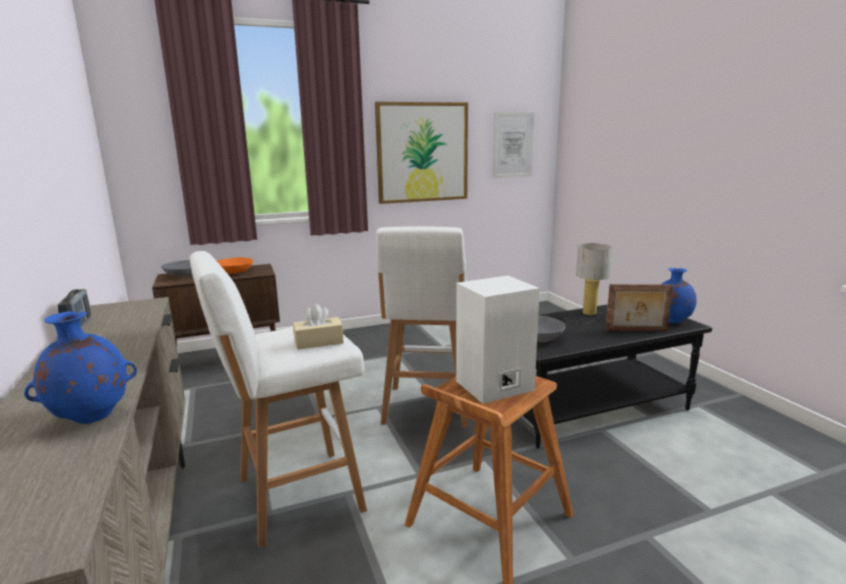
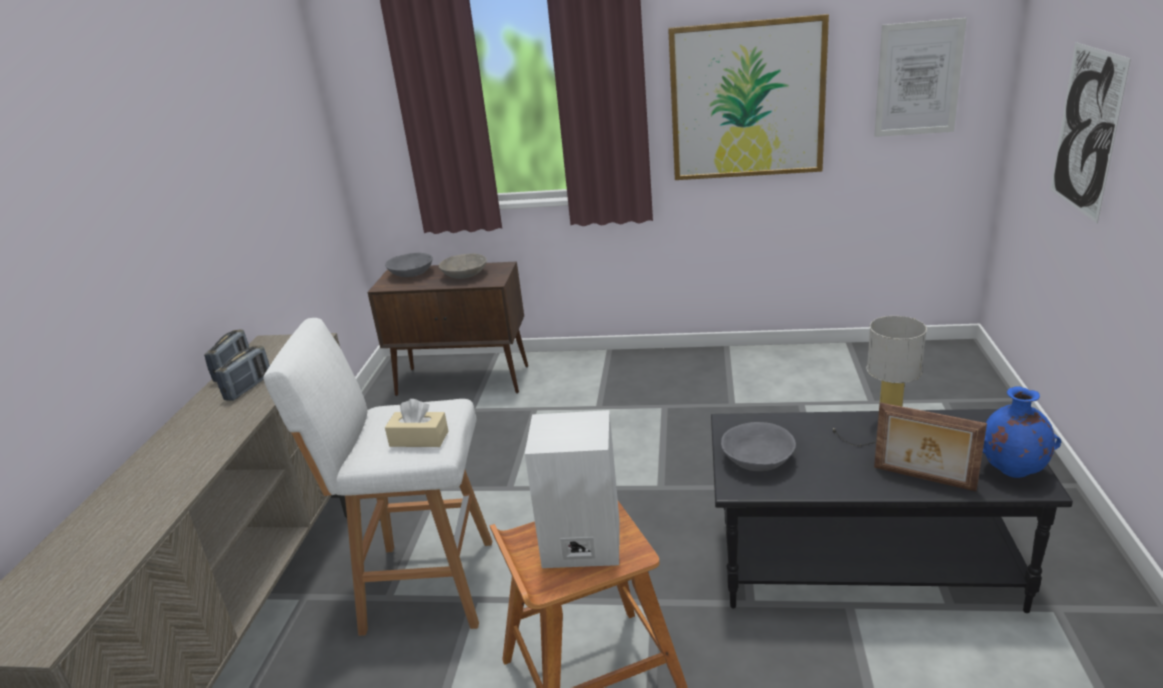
camera: 30 degrees right, 10 degrees up
blue vase [24,311,137,424] -> none
orange bowl [217,257,253,274] -> grey bowl [439,253,487,279]
white stool [376,226,468,428] -> none
none -> radio [215,346,270,401]
none -> picture [1050,42,1131,223]

